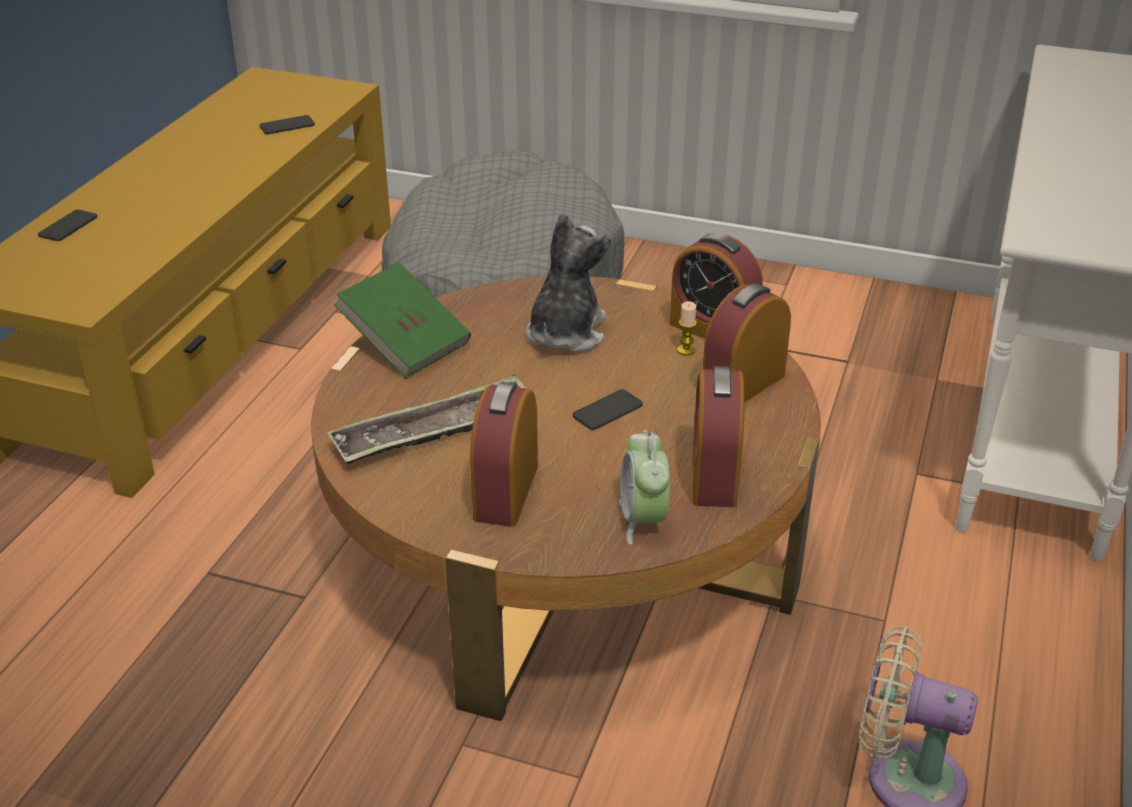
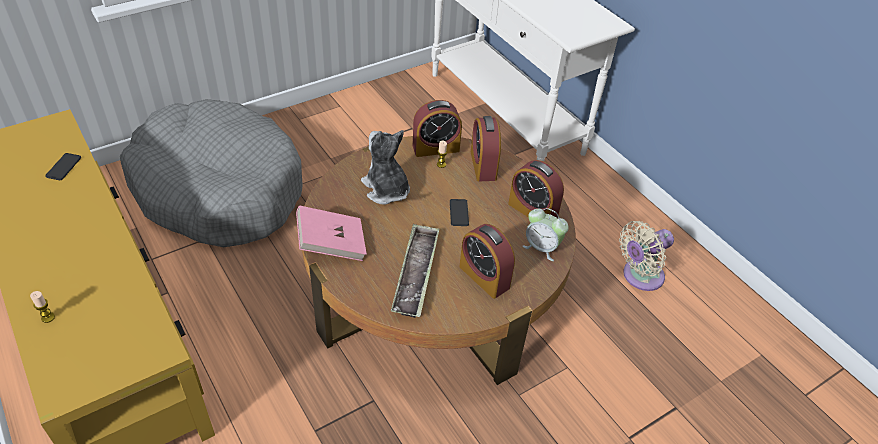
camera: 55 degrees left, 10 degrees up
phone [38,210,97,241] -> candle [30,291,55,323]
green book [334,262,471,378] -> pink book [296,206,367,261]

